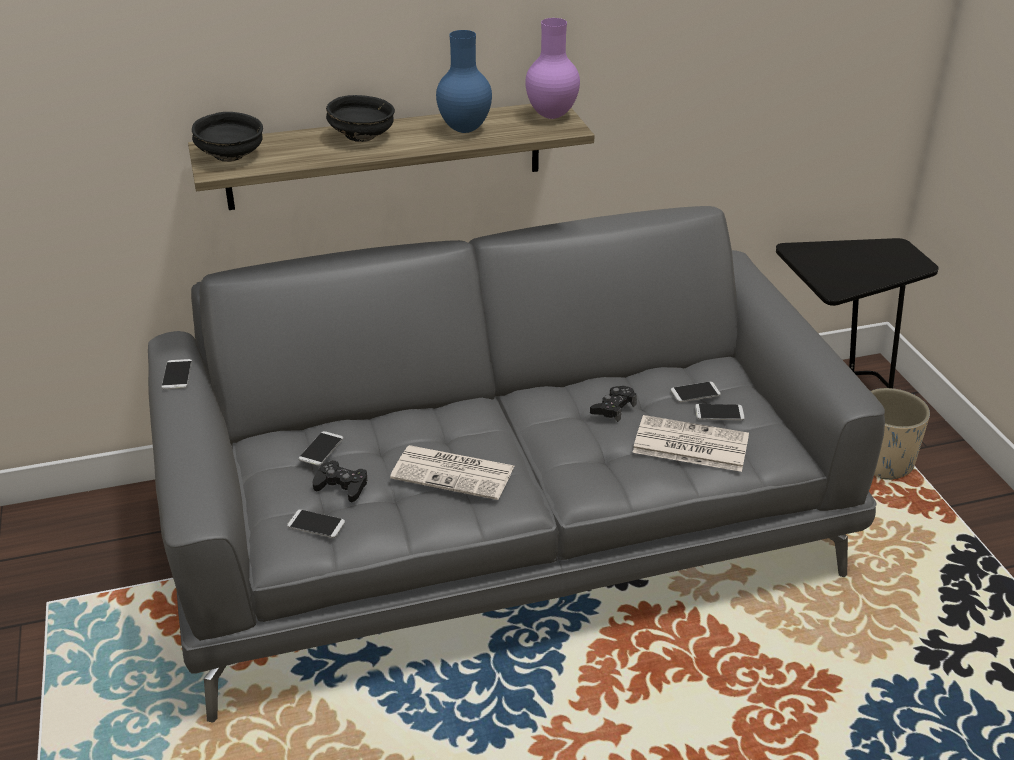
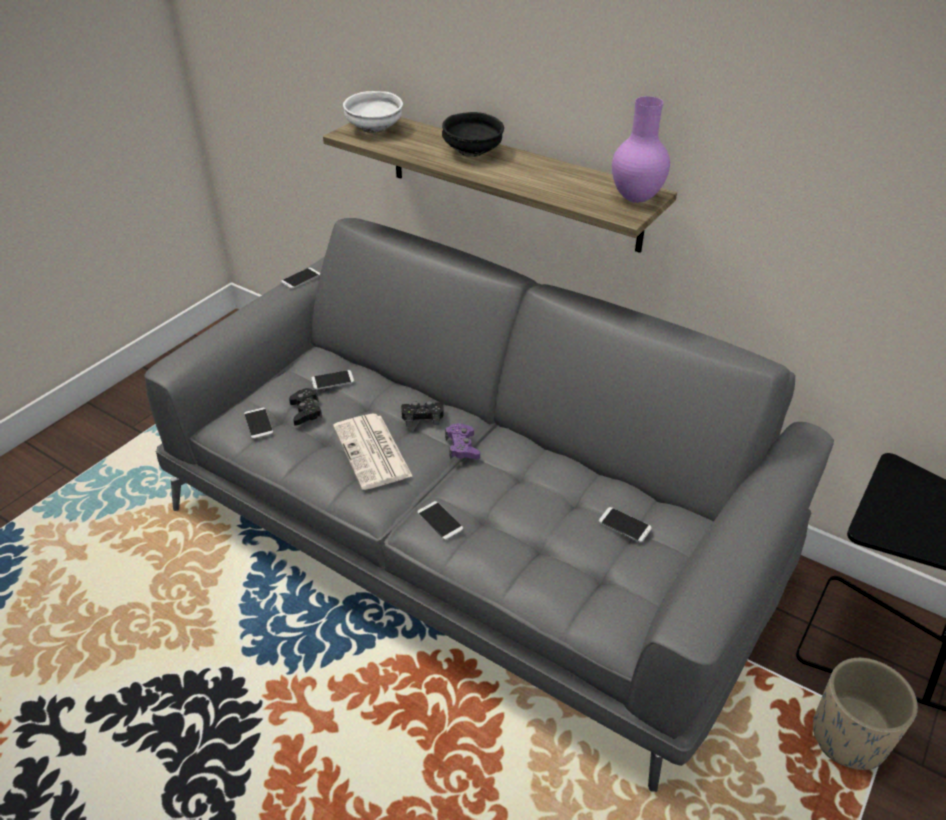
camera: 50 degrees right, 5 degrees up
black bowl [192,112,263,162] -> white bowl [343,91,403,133]
blue vase [436,30,492,133] -> none
black game controller [590,386,637,422] -> black game controller moved to [401,401,444,427]
newspaper [632,415,749,472] -> none
phone [695,404,745,420] -> phone moved to [417,501,463,540]
none -> purple game controller [445,423,480,460]

